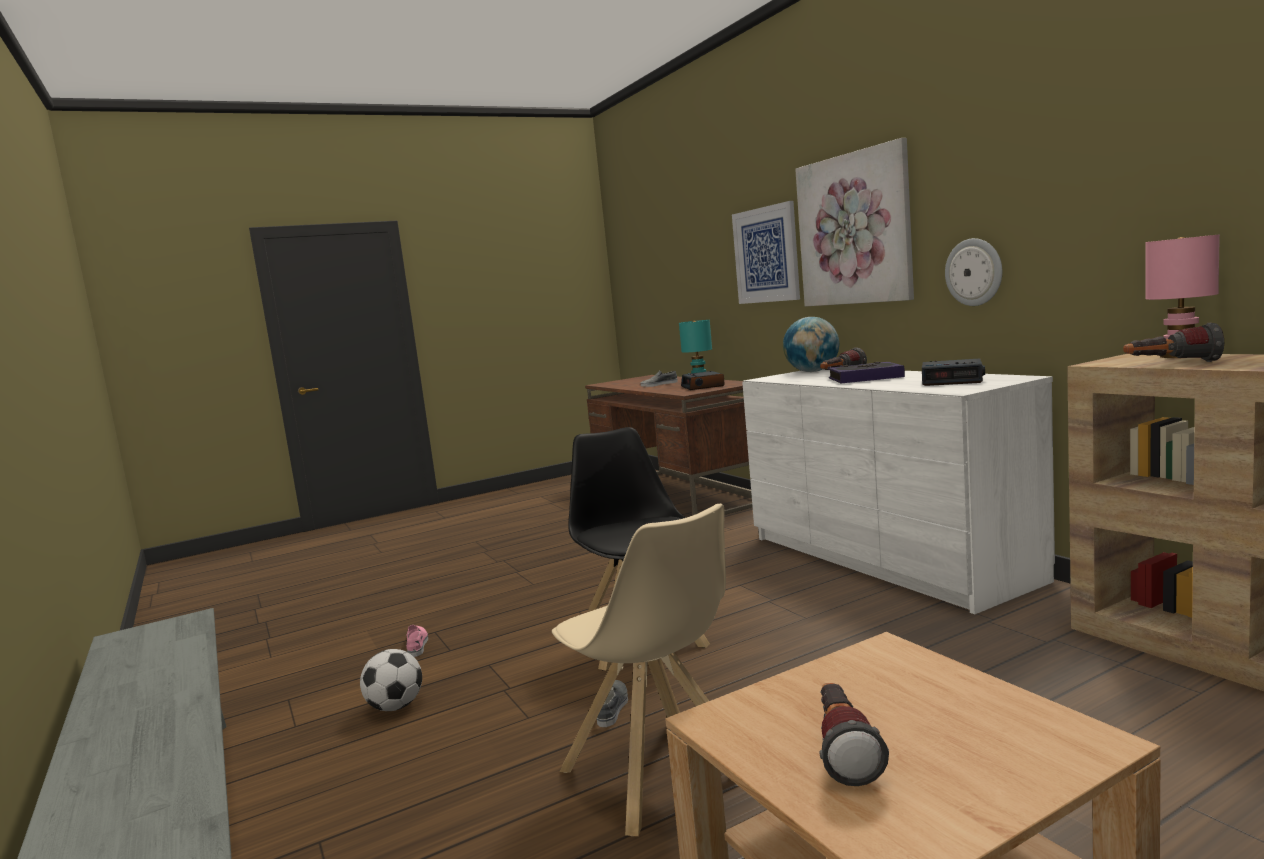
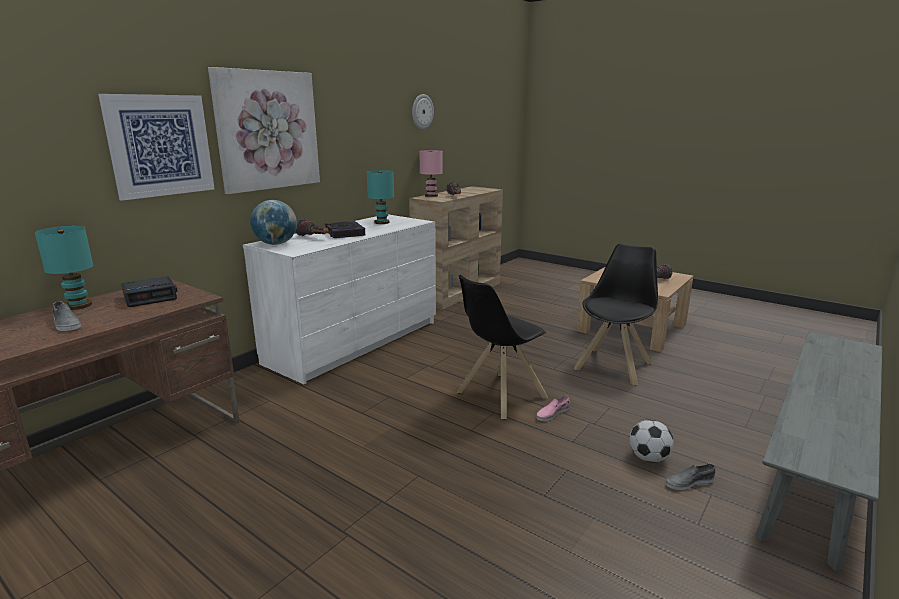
camera: 115 degrees left, 10 degrees up
pink shoe [406,625,428,657] -> pink shoe moved to [536,395,570,421]
beige chair [552,504,726,836] -> black chair [573,243,658,386]
grey shoe [597,680,628,727] -> grey shoe moved to [666,464,716,490]
alarm clock [922,358,985,386] -> turquoise table lamp [367,170,394,224]
wall clock [945,238,1002,306] -> wall clock moved to [412,94,434,129]

